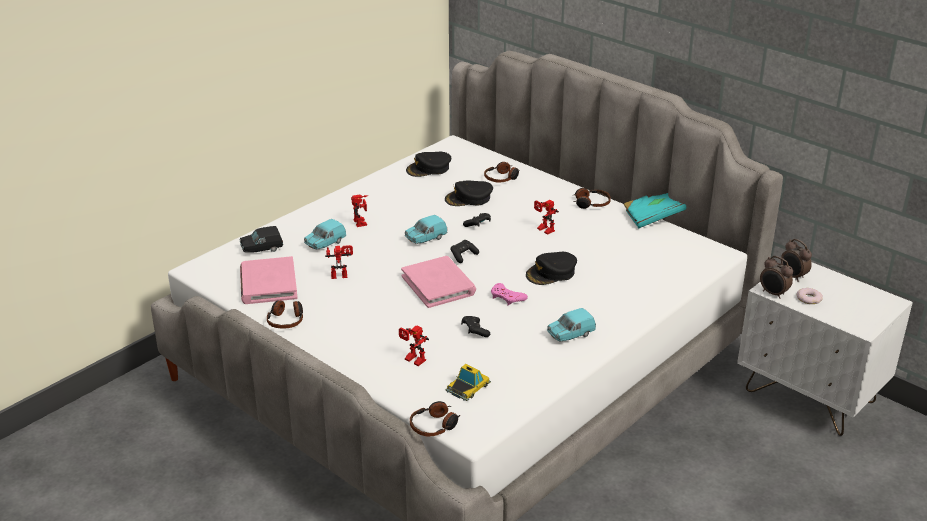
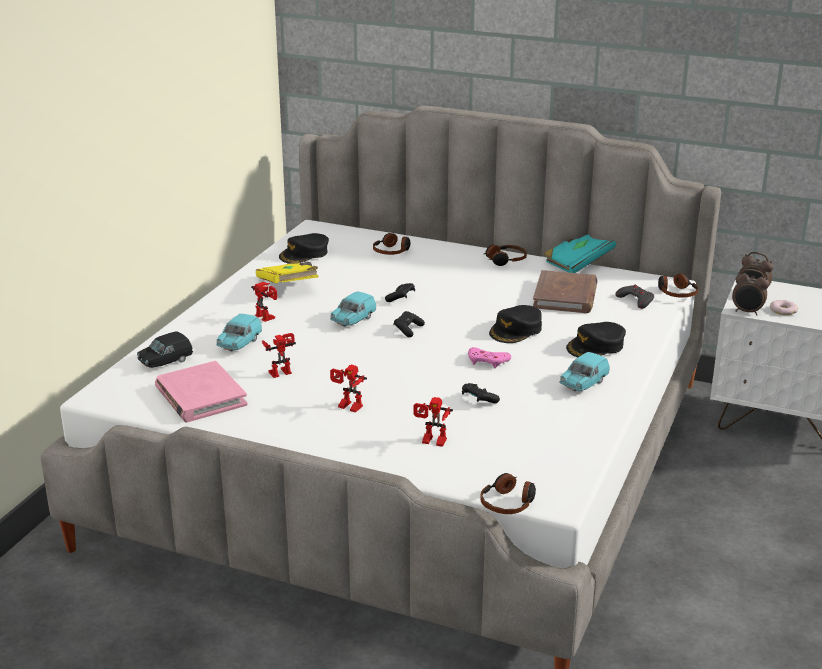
camera: 20 degrees left, 5 degrees down
headphones [267,300,303,328] -> headphones moved to [658,274,699,298]
pink book [401,256,476,308] -> none
black cap [445,180,493,206] -> black cap moved to [566,322,626,357]
toy car [445,364,491,401] -> none
toy robot [534,200,559,235] -> toy robot moved to [330,364,367,412]
none -> yellow book [256,261,319,283]
none -> brown book [533,270,598,313]
none -> grey game controller [615,285,654,309]

